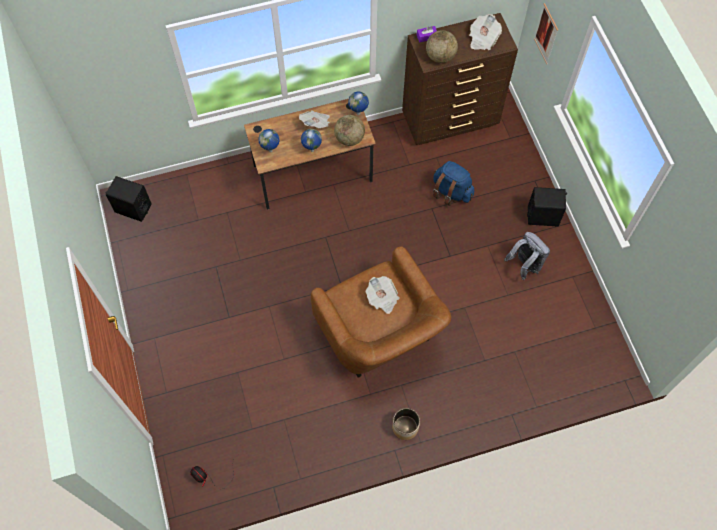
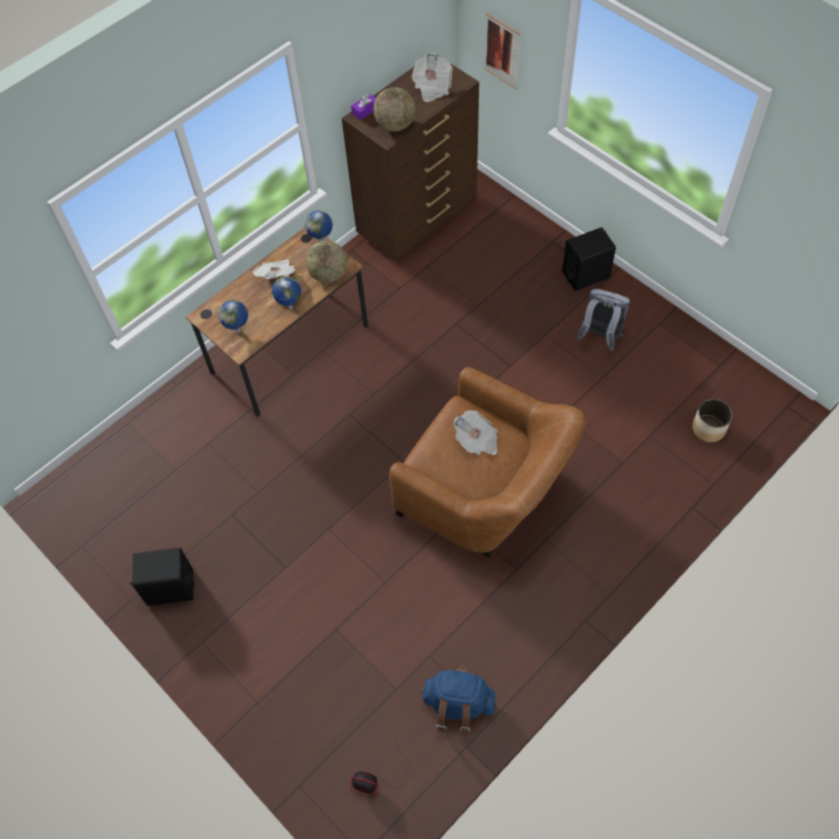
camera: 25 degrees left, 5 degrees down
black speaker [105,176,152,222] -> black speaker moved to [130,547,194,606]
planter [392,408,420,440] -> planter moved to [692,399,733,442]
blue backpack [433,161,474,206] -> blue backpack moved to [420,665,496,736]

